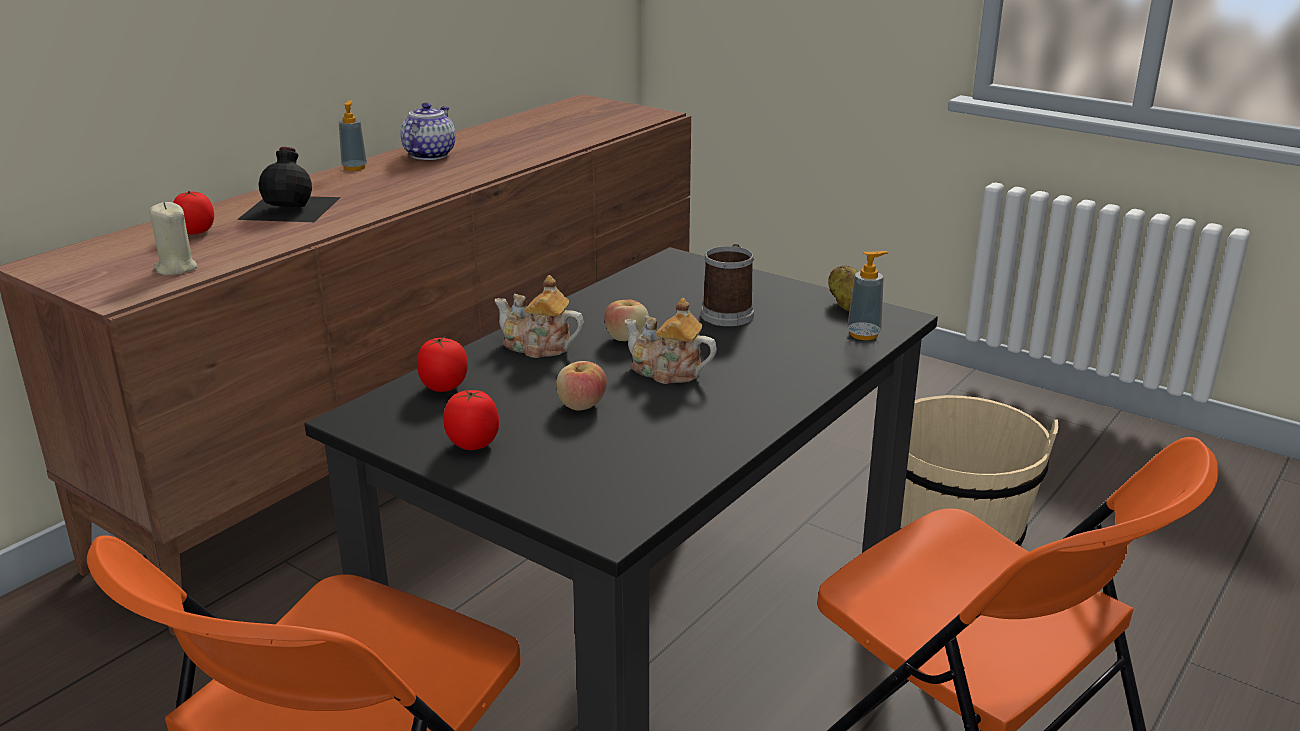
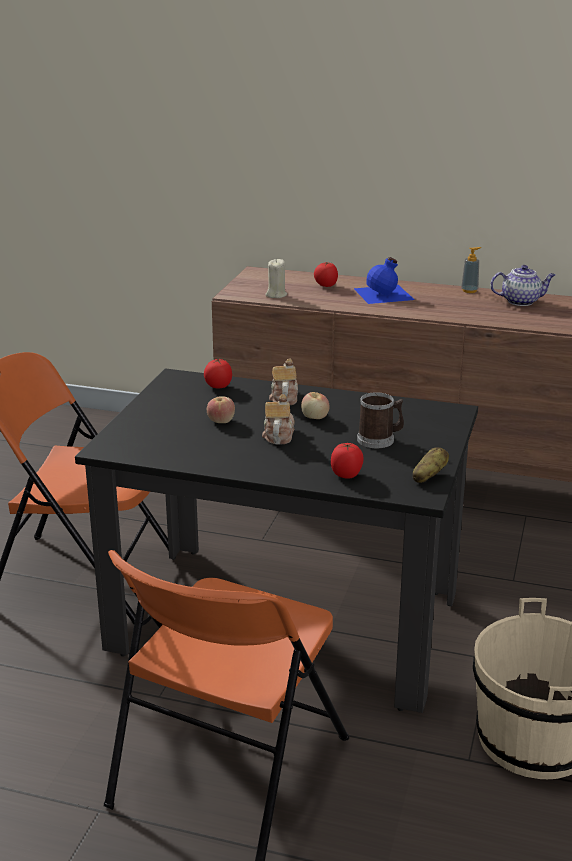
camera: 70 degrees right, 0 degrees up
black bottle [237,147,341,222] -> blue bottle [353,257,415,304]
tomato [443,390,499,450] -> tomato moved to [331,443,364,478]
soap dispenser [847,251,889,340] -> none

